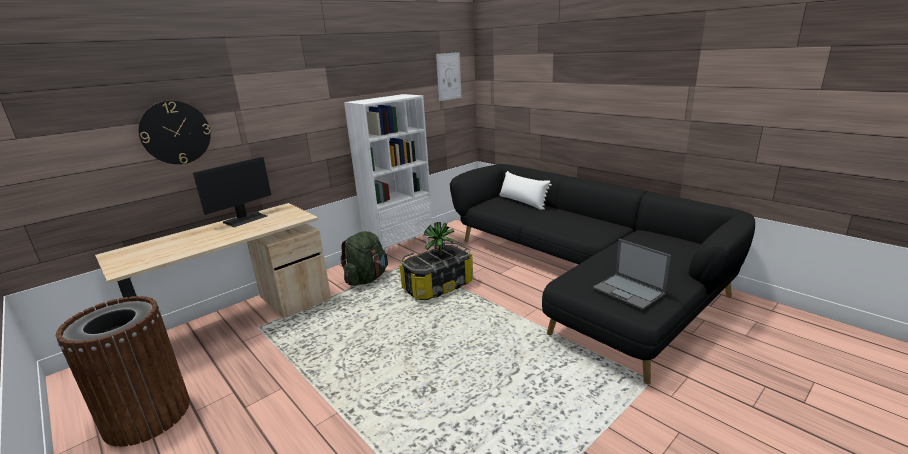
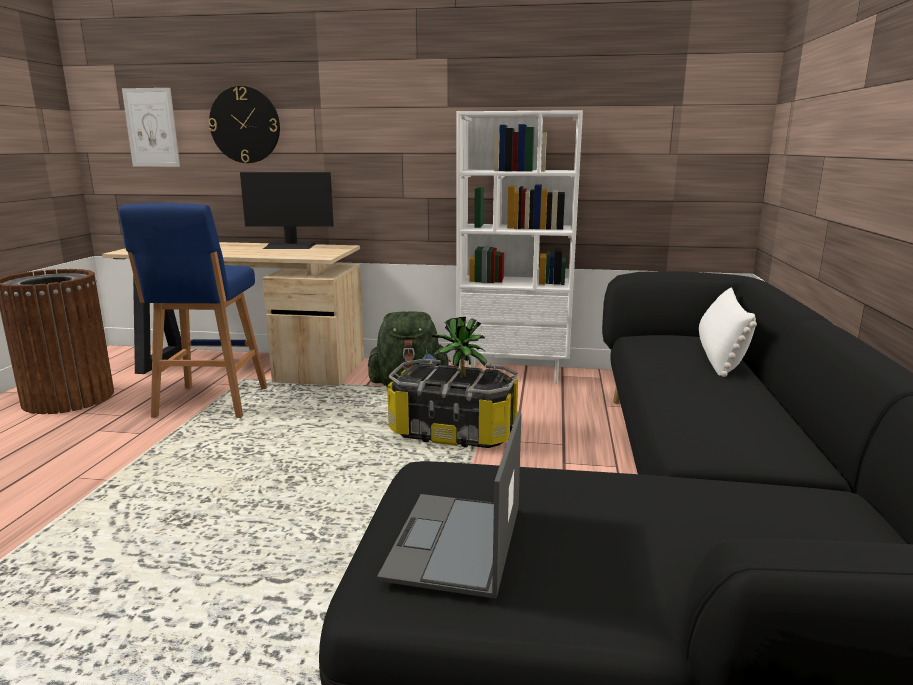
camera: 50 degrees right, 5 degrees down
picture [436,52,462,101] -> picture moved to [122,88,180,167]
none -> blue stool [118,203,267,418]

